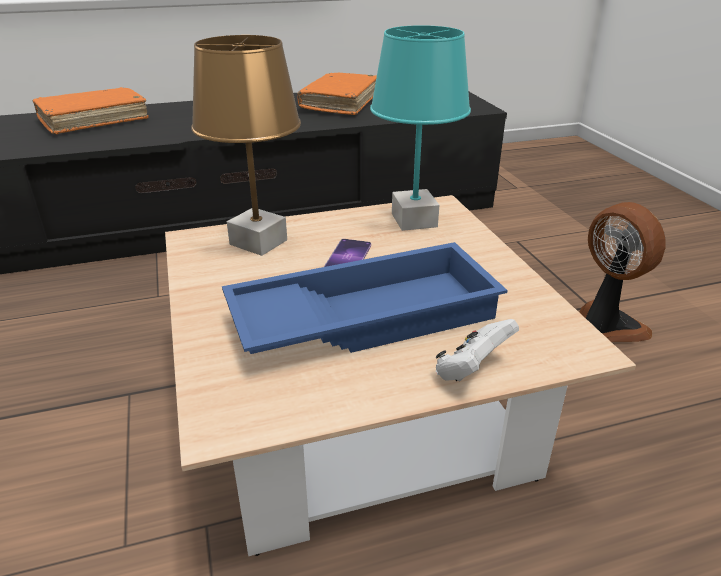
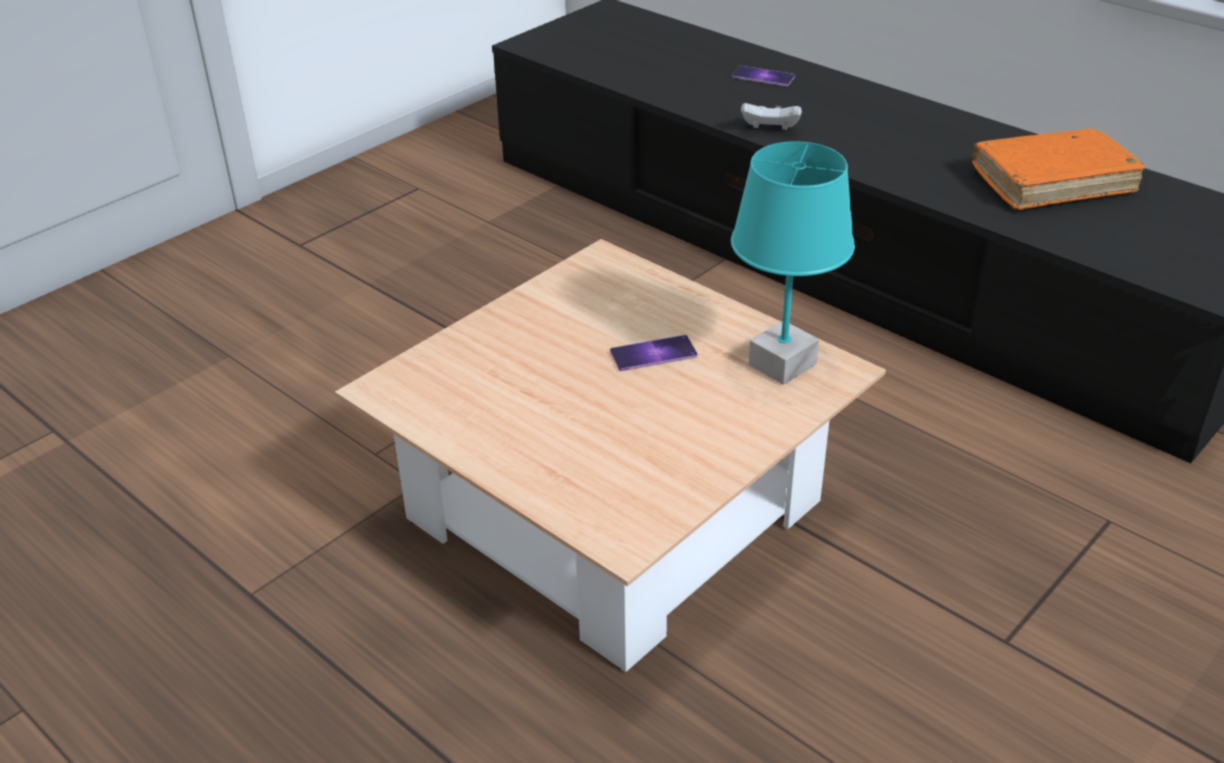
camera: 60 degrees right, 5 degrees up
orange book [32,87,149,134] -> phone [732,66,795,86]
brown table lamp [191,35,301,256] -> none
blue tray [222,242,507,354] -> none
white game controller [436,319,519,382] -> white game controller moved to [741,103,802,130]
fan [579,202,666,342] -> none

